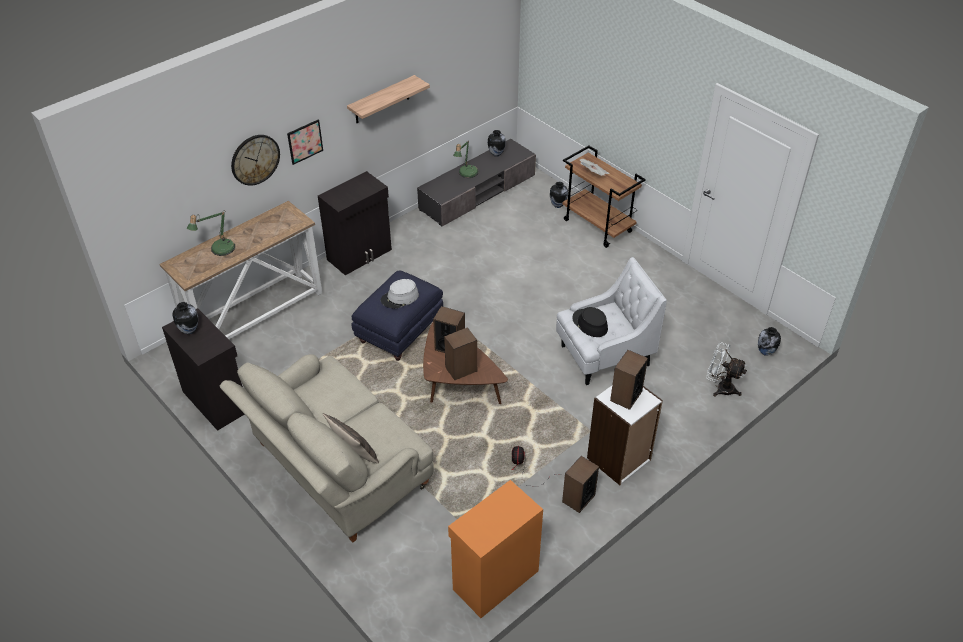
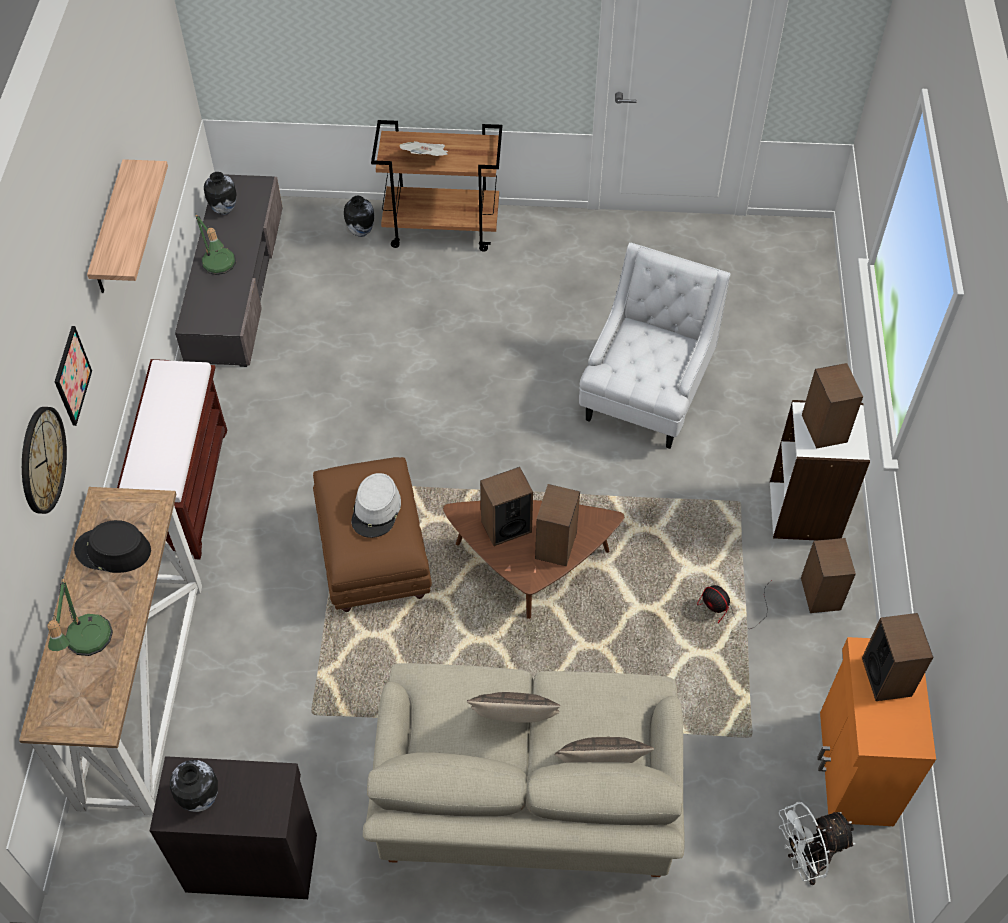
camera: 45 degrees left, 10 degrees up
black cabinet [318,171,392,275] -> brown bench [117,359,227,559]
blue ottoman [351,270,443,361] -> brown ottoman [313,457,432,612]
black hat [573,307,608,337] -> black hat moved to [74,520,151,573]
white fan [706,342,747,396] -> white fan moved to [779,802,856,885]
vase [758,327,781,356] -> none
none -> pillow [467,692,560,723]
none -> speaker [862,613,933,701]

